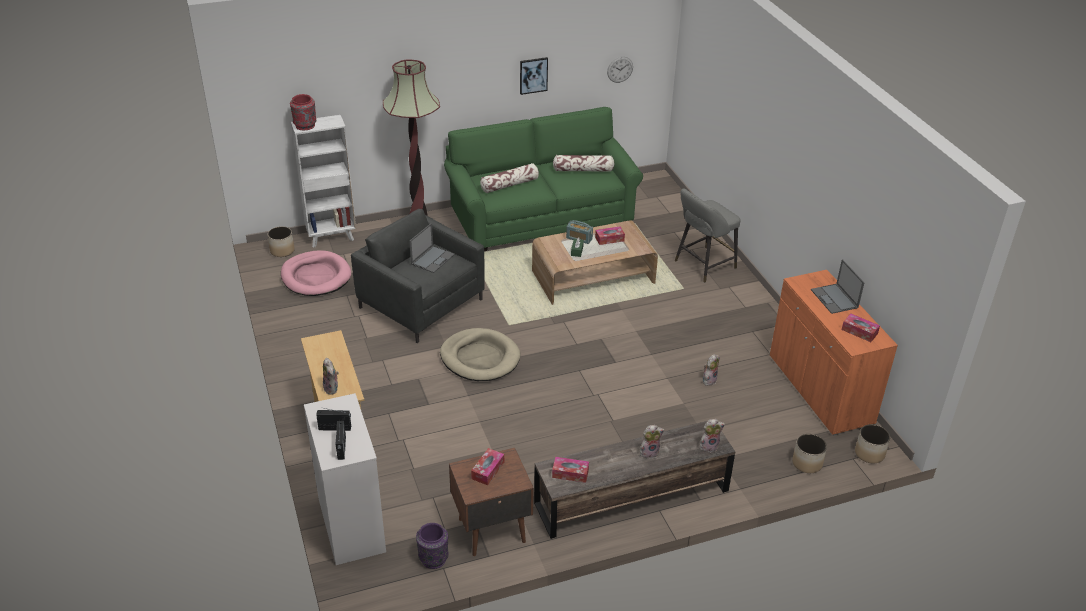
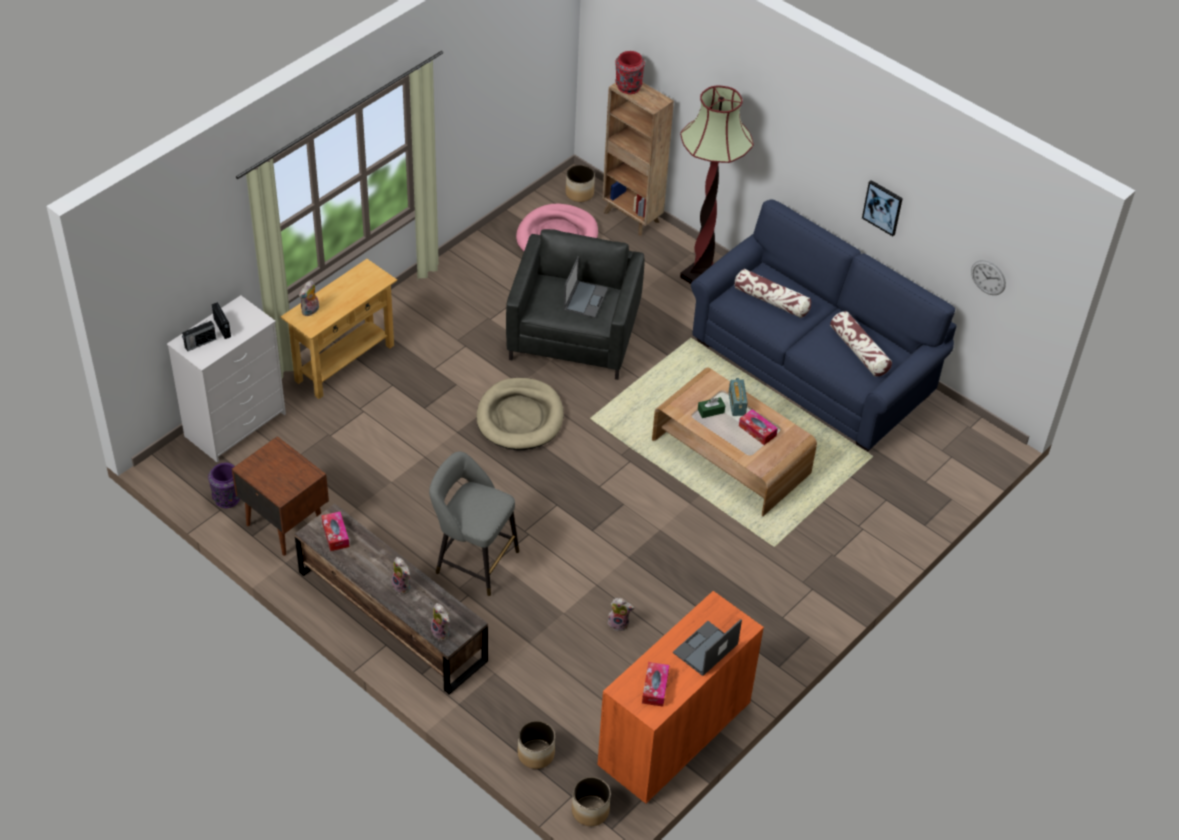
camera: 60 degrees right, 10 degrees up
white bookcase [291,115,356,248] -> brown bookcase [602,82,674,236]
laptop [409,223,455,273] -> laptop turned 75 degrees counterclockwise [564,256,608,318]
green sofa [444,107,643,251] -> blue sofa [691,200,956,451]
tissue box [471,448,504,485] -> none
grey stool [675,189,740,283] -> grey stool moved to [429,451,519,596]

